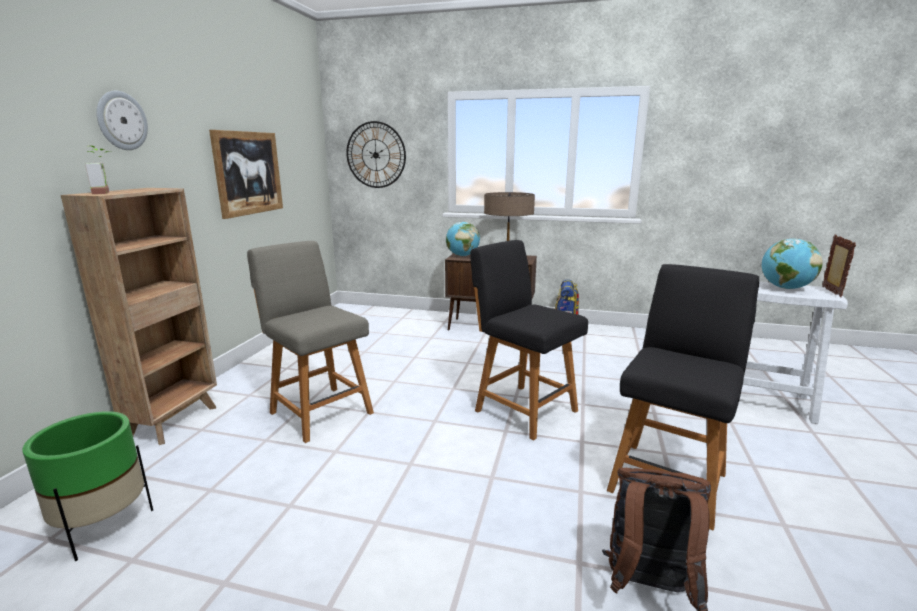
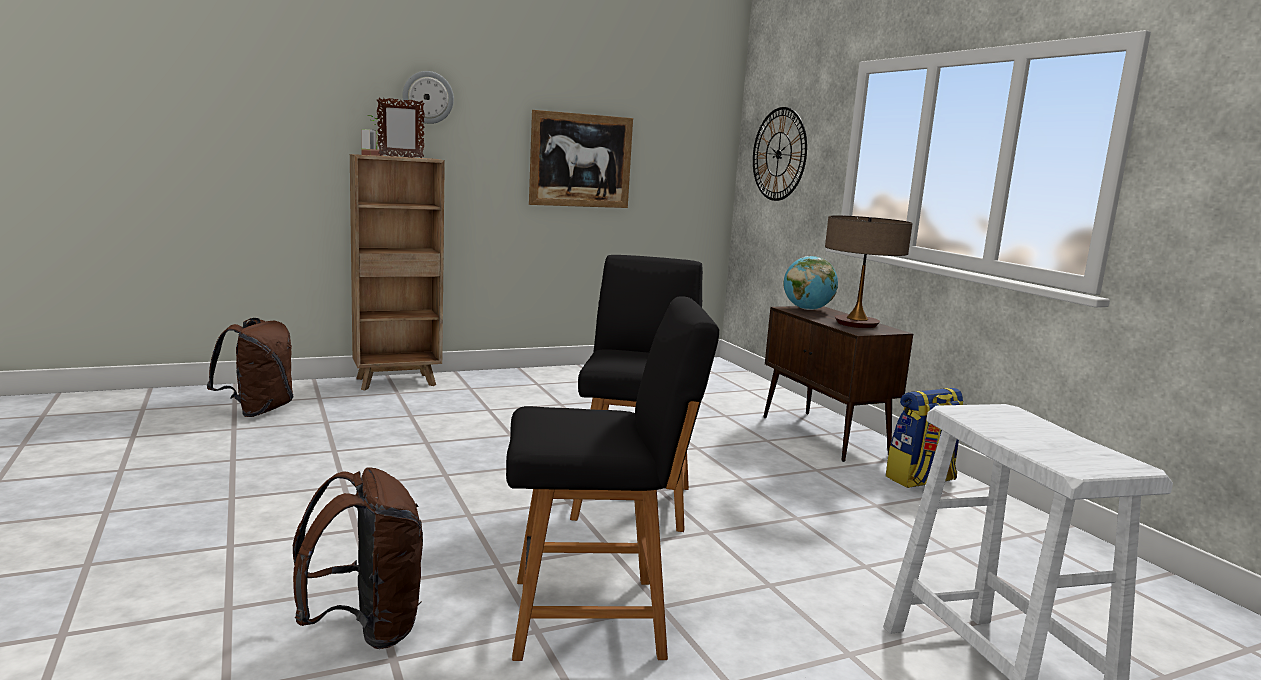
camera: 50 degrees right, 5 degrees down
green planter [22,411,153,561] -> brown backpack [207,318,293,417]
grey chair [247,241,374,443] -> none
globe [762,239,823,289] -> none
picture frame [822,235,856,297] -> picture frame moved to [377,98,425,158]

